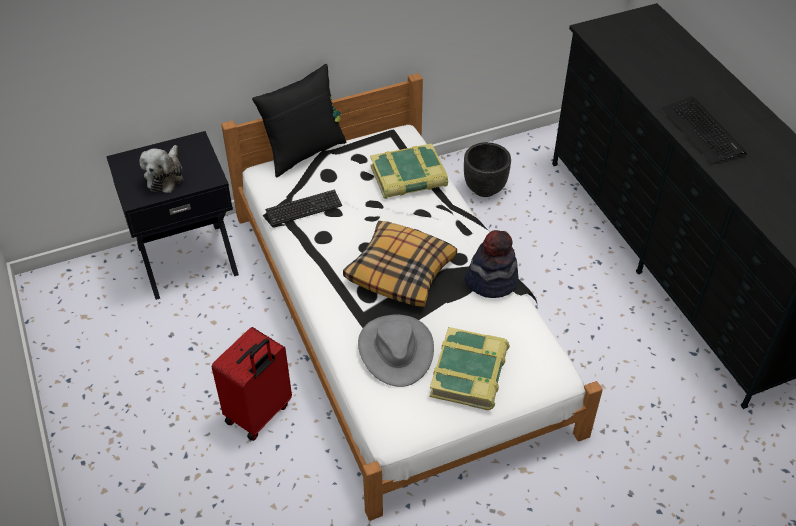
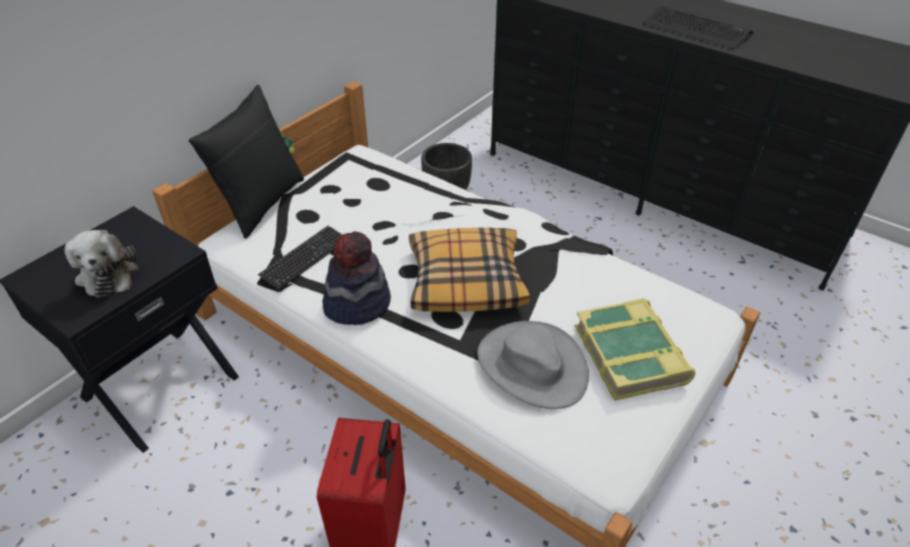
camera: 30 degrees left, 5 degrees down
book [370,143,448,199] -> none
hat [464,230,519,298] -> hat moved to [323,231,391,325]

